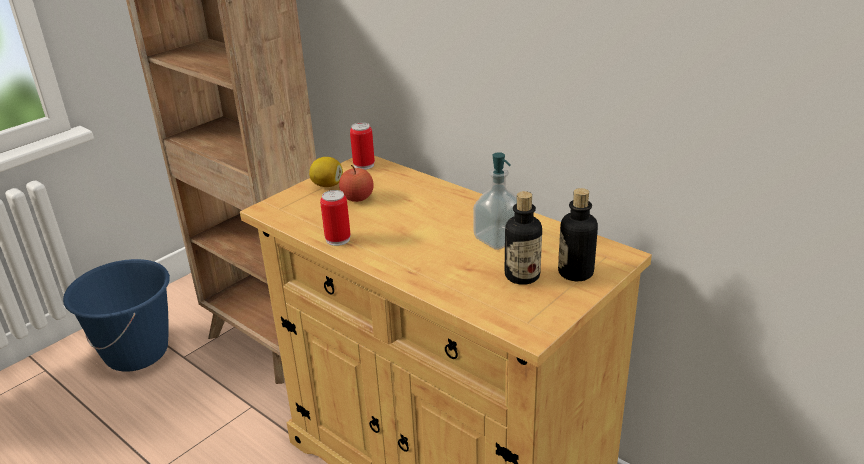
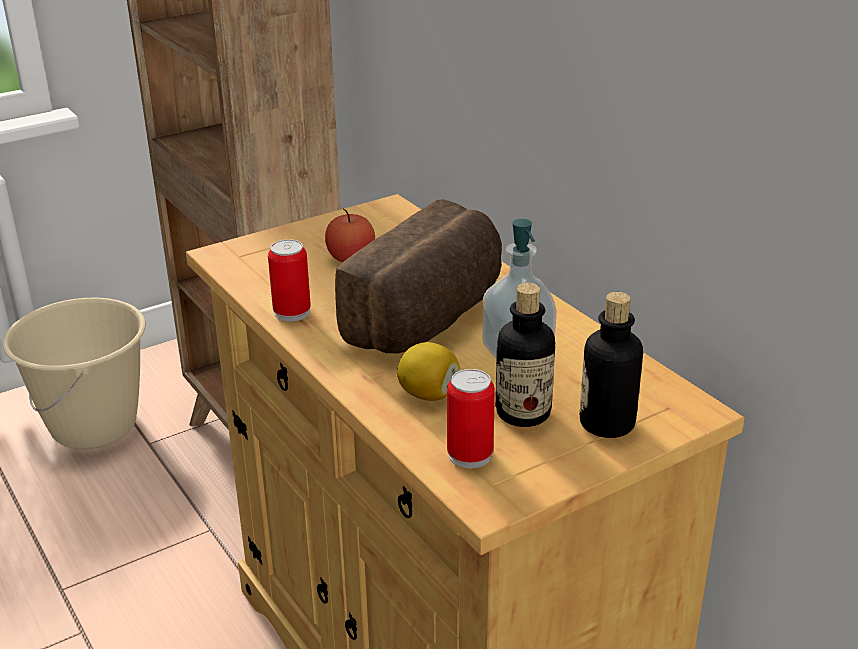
camera: 15 degrees right, 0 degrees up
blue bucket [63,259,170,372] -> beige bucket [3,298,146,449]
lemon [309,157,343,187] -> lemon moved to [397,342,460,401]
can [350,122,375,170] -> can moved to [447,369,495,468]
none -> bread [335,199,502,354]

